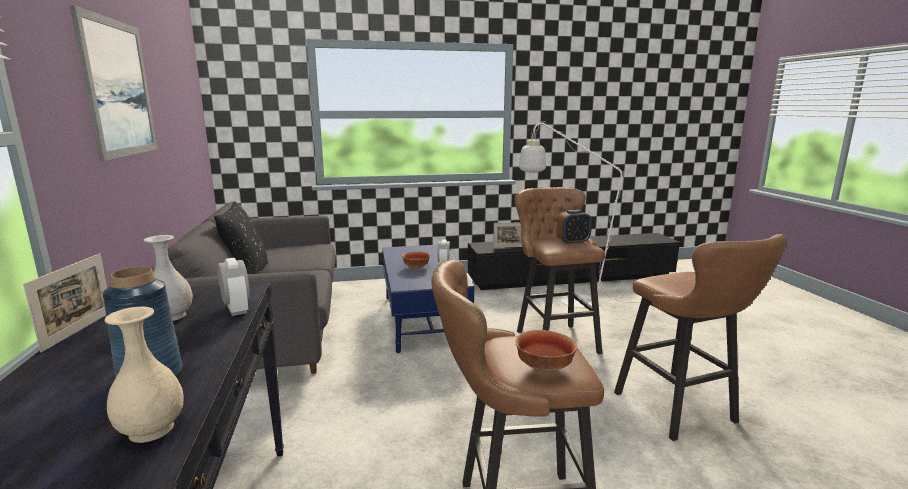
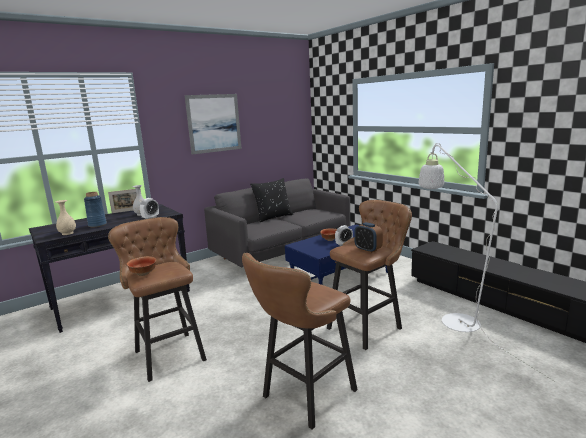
camera: 65 degrees right, 0 degrees up
picture frame [493,223,522,247] -> none

